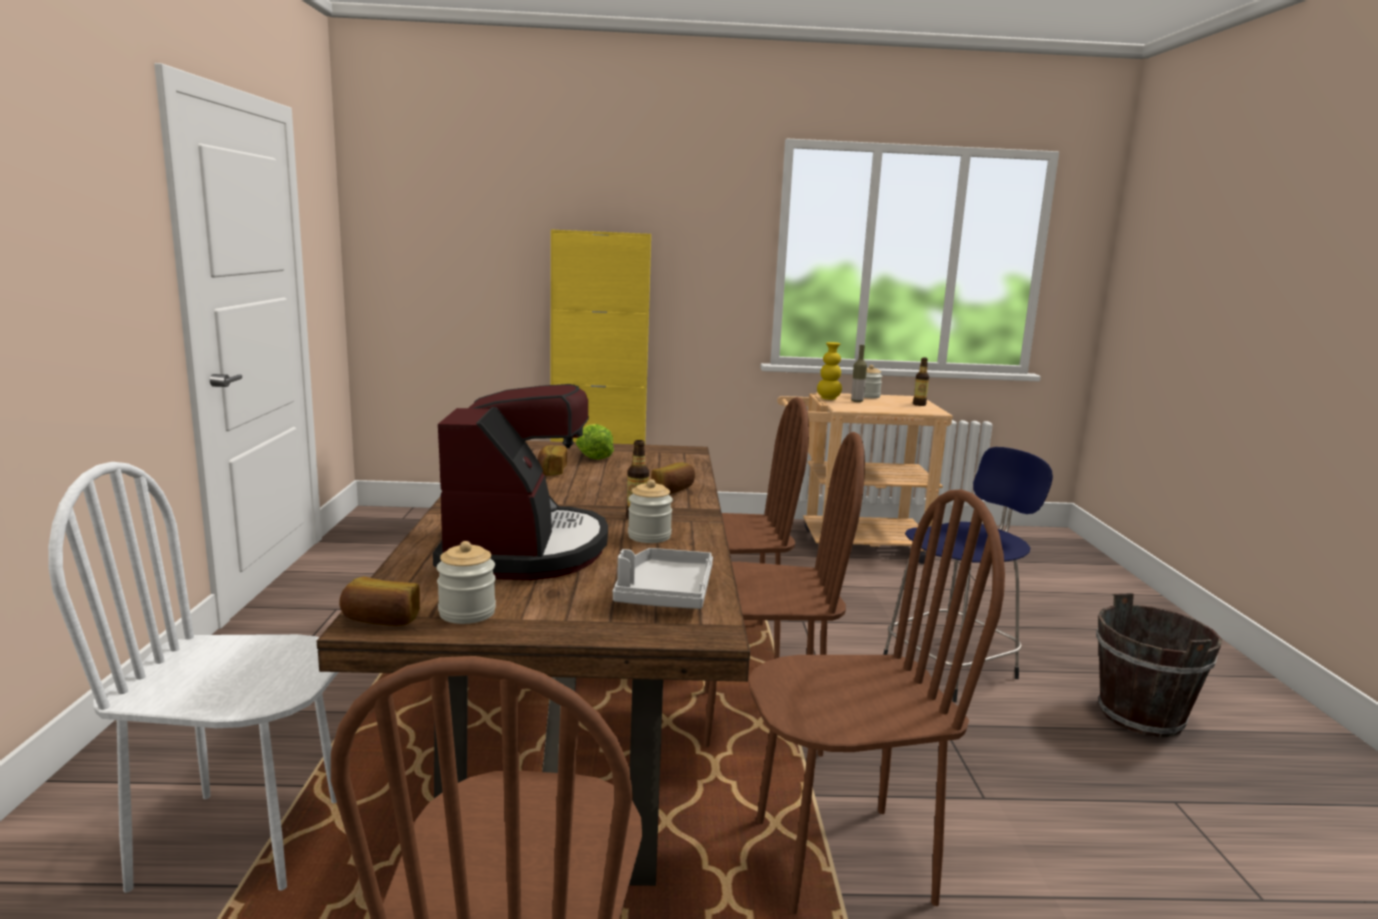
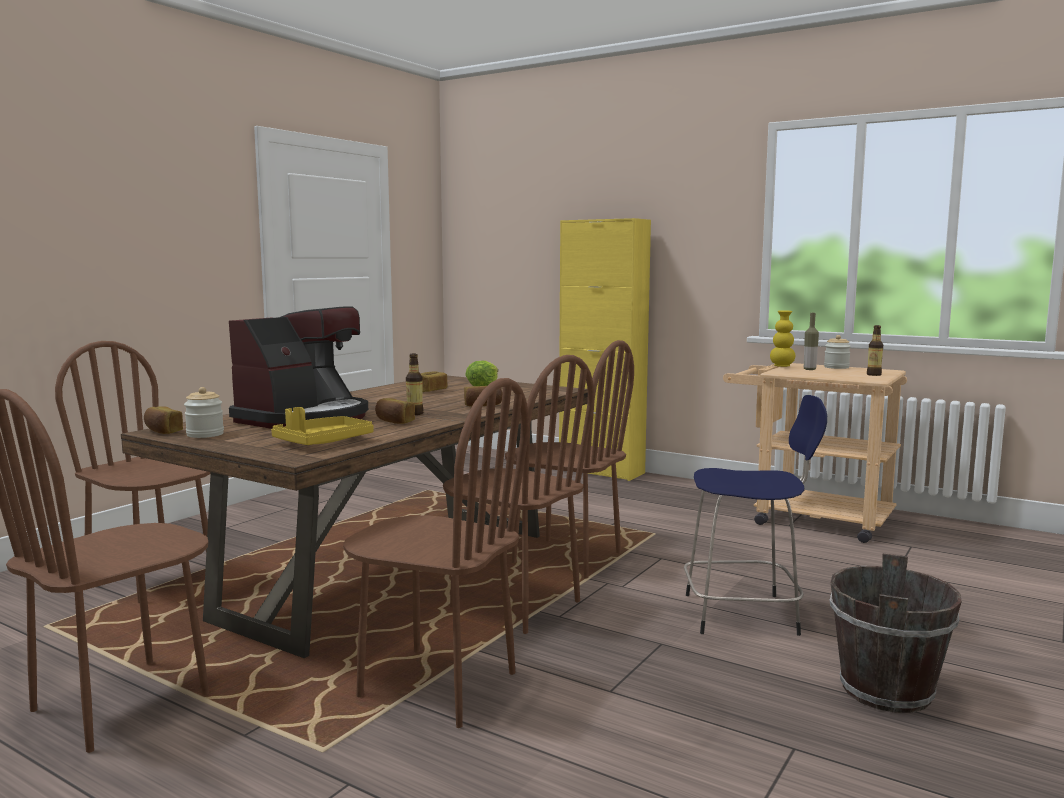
camera: 35 degrees right, 5 degrees down
white chair [48,462,339,893] -> brown chair [55,341,210,603]
grey tray [613,548,713,609] -> yellow tray [271,407,374,445]
jar [628,479,673,543] -> bread [375,398,415,424]

